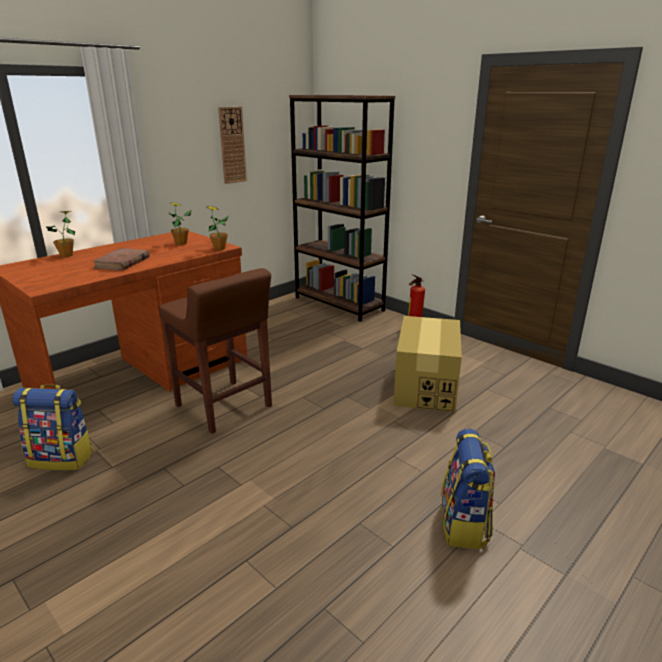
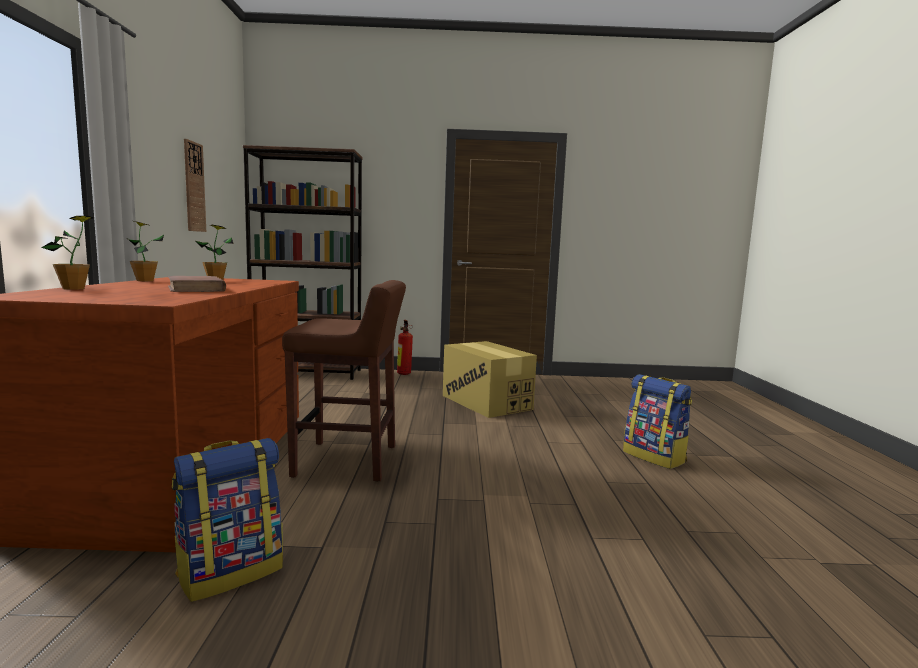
camera: 45 degrees left, 15 degrees down
potted plant [206,206,229,250] -> potted plant moved to [127,221,164,281]

